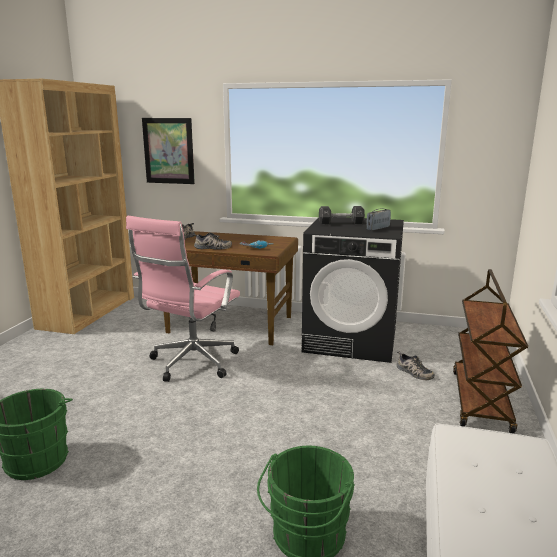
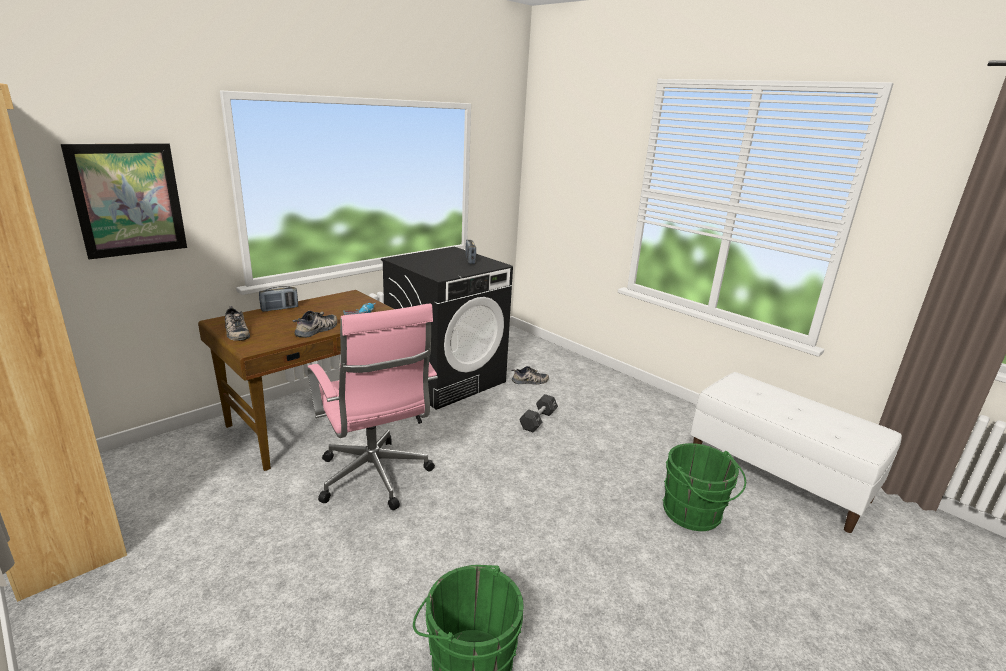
camera: 60 degrees left, 5 degrees up
black dumbbell [319,206,365,225] -> black dumbbell moved to [519,394,558,432]
brown cart [453,269,528,434] -> none
none -> radio [259,286,298,312]

